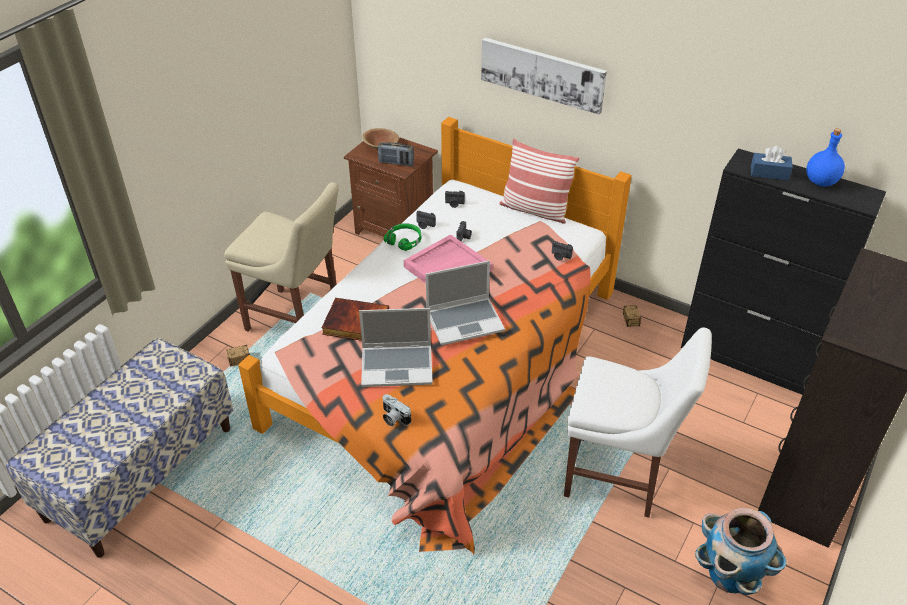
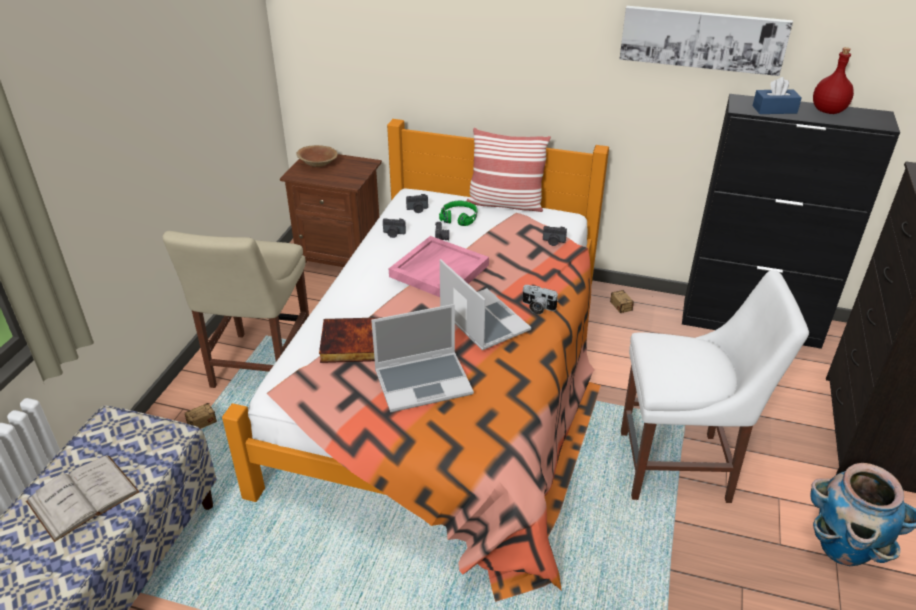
camera: 15 degrees left, 5 degrees down
beige chair [224,182,339,332] -> beige chair turned 90 degrees clockwise [163,231,309,388]
radio [378,142,414,166] -> none
camera [383,394,411,427] -> camera moved to [522,285,558,315]
green headphones [384,223,421,251] -> green headphones moved to [439,201,477,226]
laptop [426,260,505,345] -> laptop turned 90 degrees counterclockwise [440,259,531,350]
picture [481,38,607,115] -> picture moved to [619,6,793,76]
blue bottle [806,128,845,187] -> red bottle [813,47,854,114]
none -> white book [26,455,139,542]

